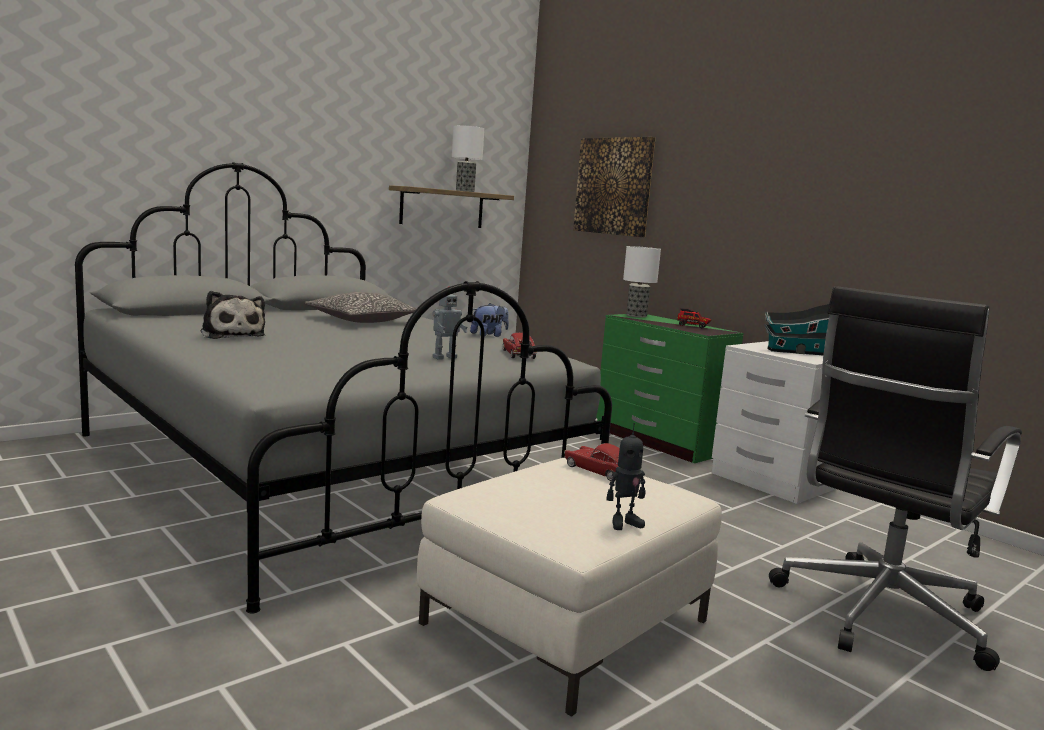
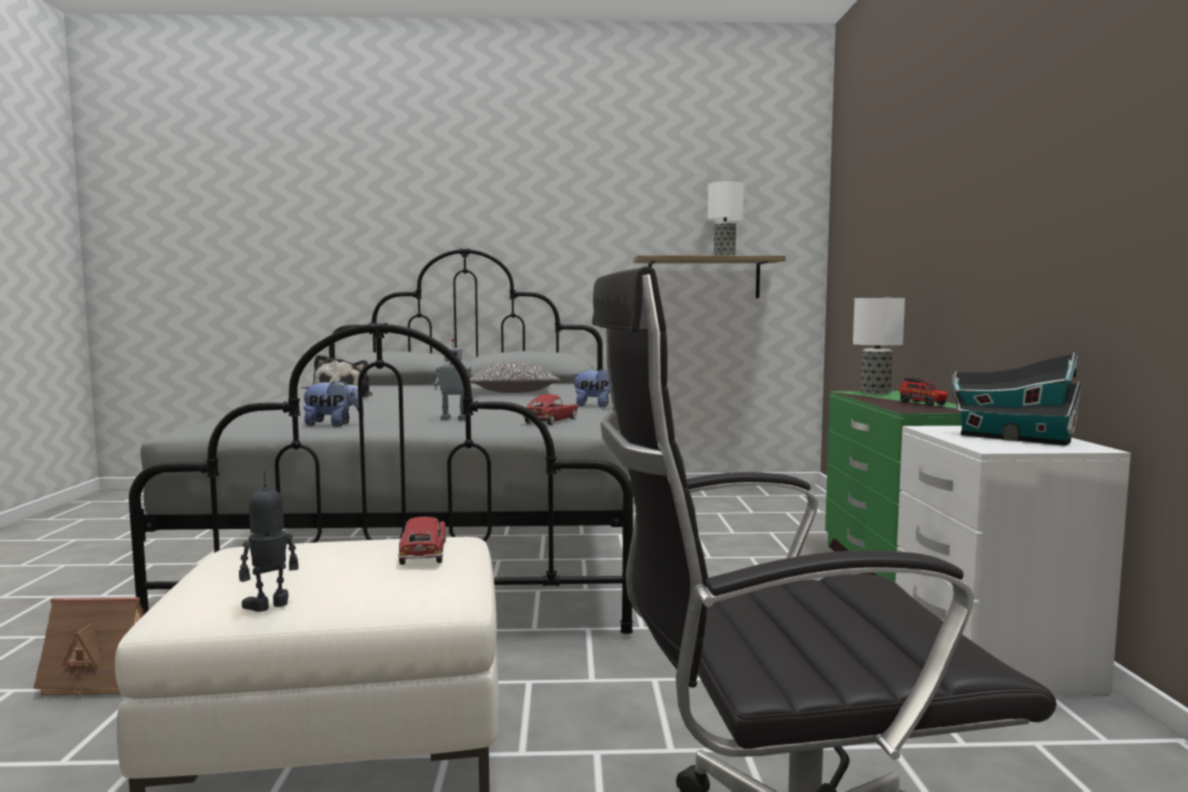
camera: 40 degrees right, 5 degrees down
picture [573,137,656,237] -> none
toy robot [606,423,646,530] -> toy robot turned 120 degrees clockwise [239,470,298,612]
none -> toy house [33,597,145,700]
none -> plush toy [300,379,364,427]

